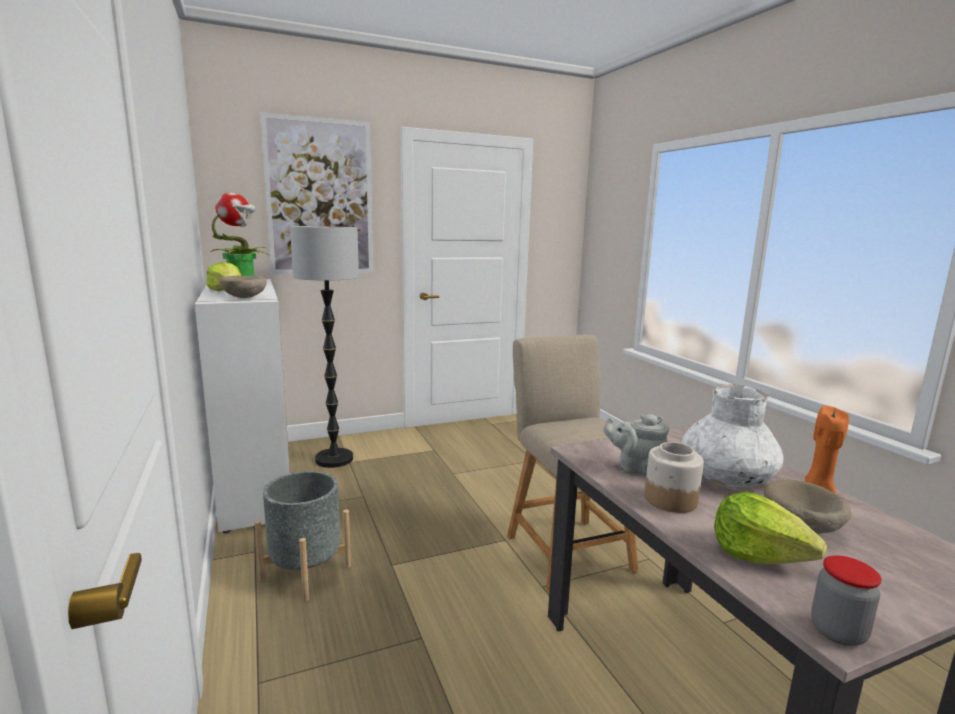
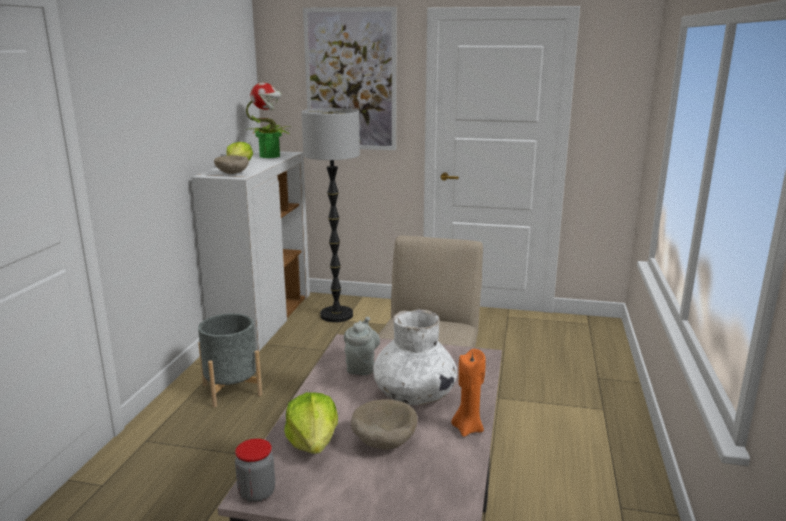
camera: 35 degrees right, 5 degrees up
grey teapot [603,414,669,476] -> grey teapot turned 45 degrees clockwise [344,317,380,375]
jar [644,442,704,513] -> none

